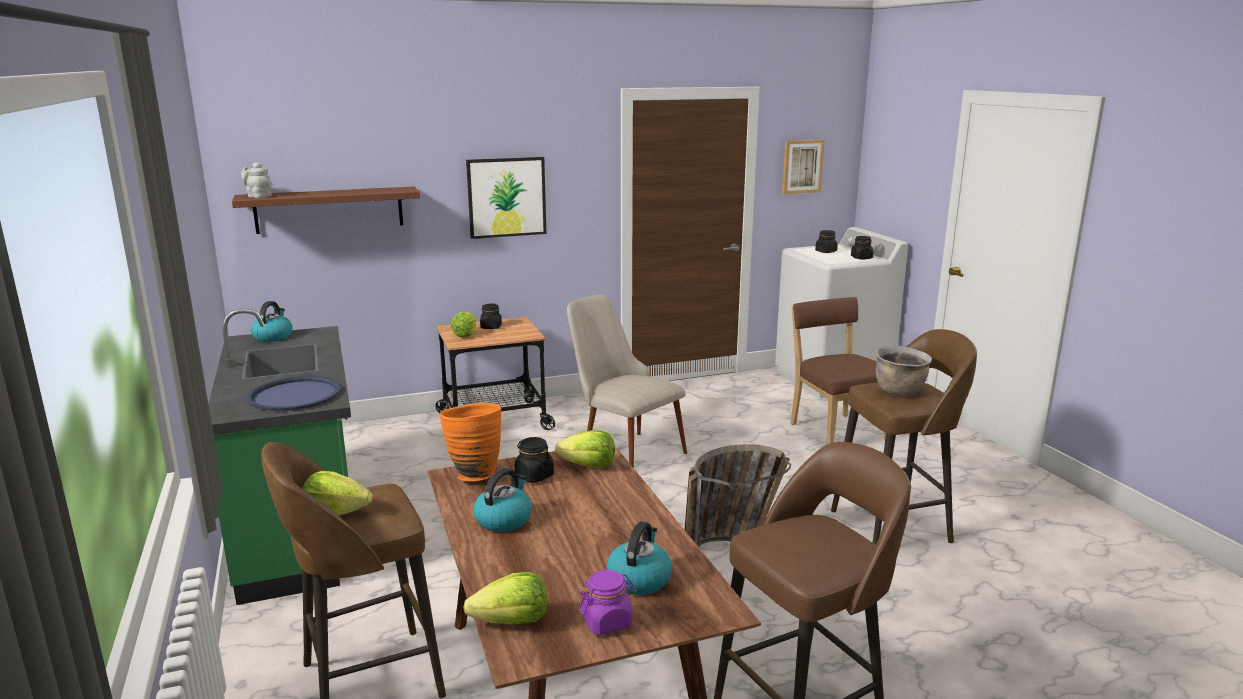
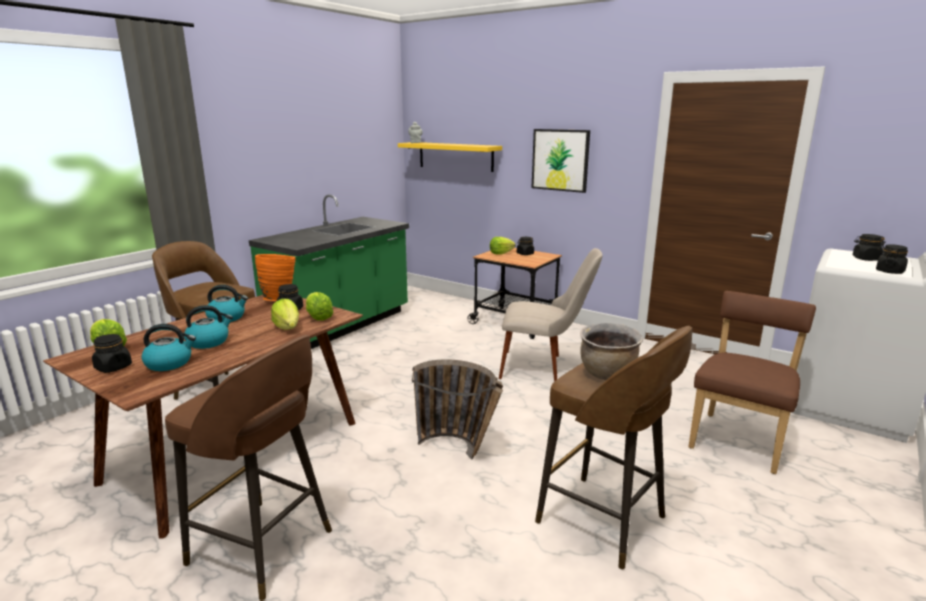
camera: 55 degrees right, 0 degrees up
brown shelf [232,187,420,234] -> yellow shelf [398,142,502,172]
blue tray [246,376,341,411] -> none
kettle [251,301,293,342] -> kettle moved to [184,305,233,349]
lettuce [302,471,373,516] -> lettuce moved to [271,299,299,330]
beige chair [567,294,687,468] -> beige chair turned 90 degrees clockwise [499,248,603,382]
purple jar [579,570,635,635] -> black jar [92,334,132,373]
picture [782,140,825,194] -> none

